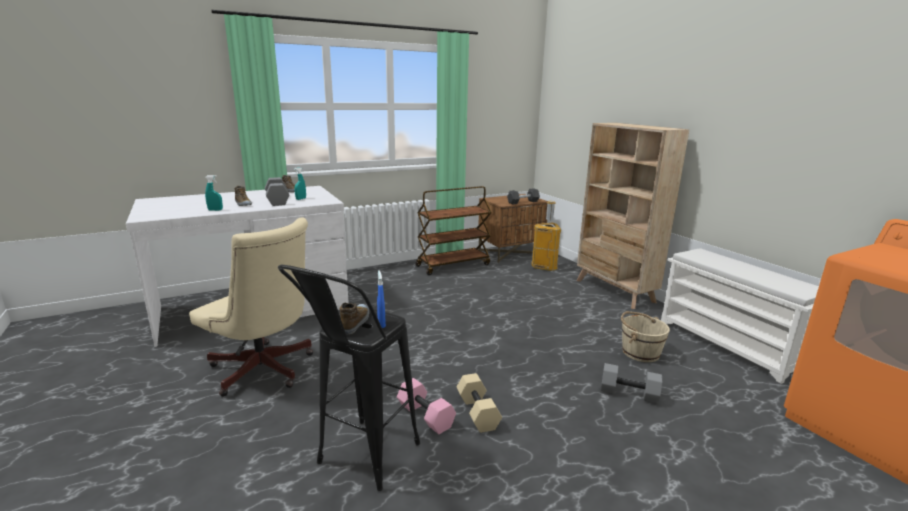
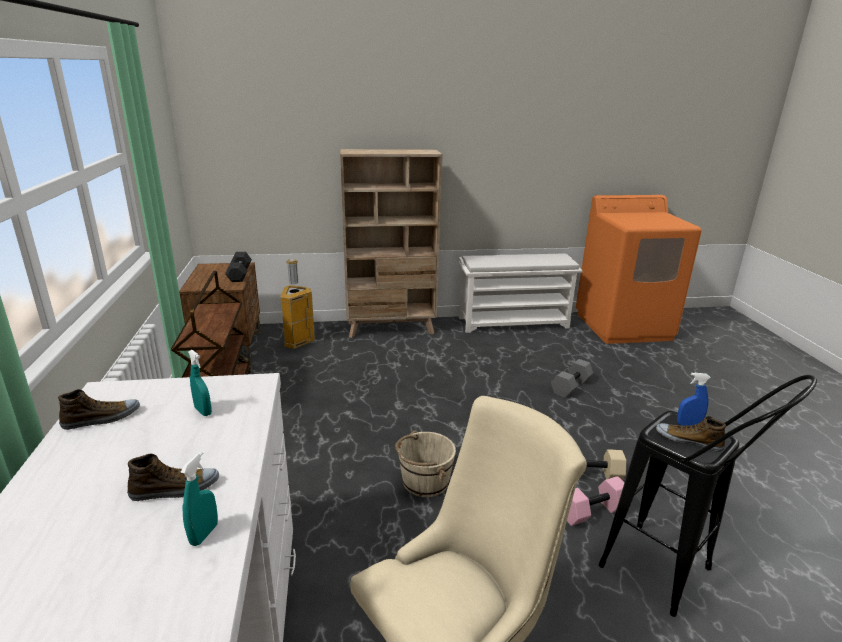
camera: 70 degrees left, 5 degrees up
grey dumbbell [265,177,289,206] -> none
beige bucket [621,311,670,362] -> beige bucket moved to [395,430,456,497]

